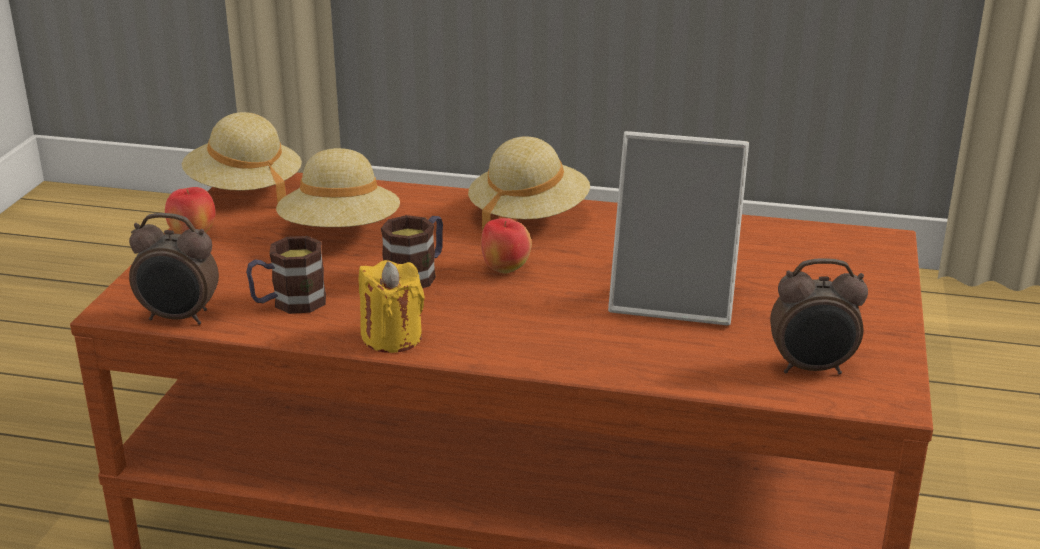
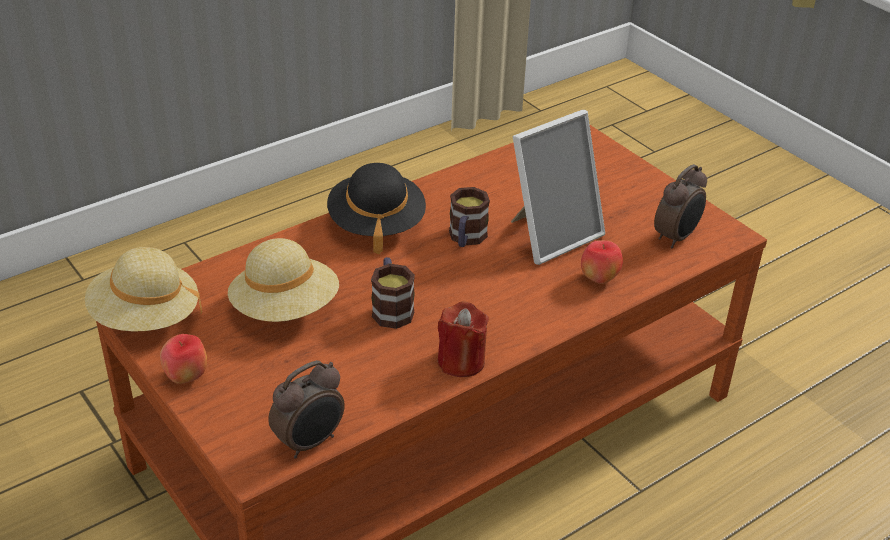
camera: 50 degrees left, 10 degrees up
mug [246,236,326,314] -> mug moved to [449,187,490,247]
yellow candle [359,260,425,353] -> red candle [437,301,489,377]
beige hat [468,136,590,231] -> black hat [327,163,426,254]
apple [481,218,532,274] -> apple moved to [581,240,623,284]

